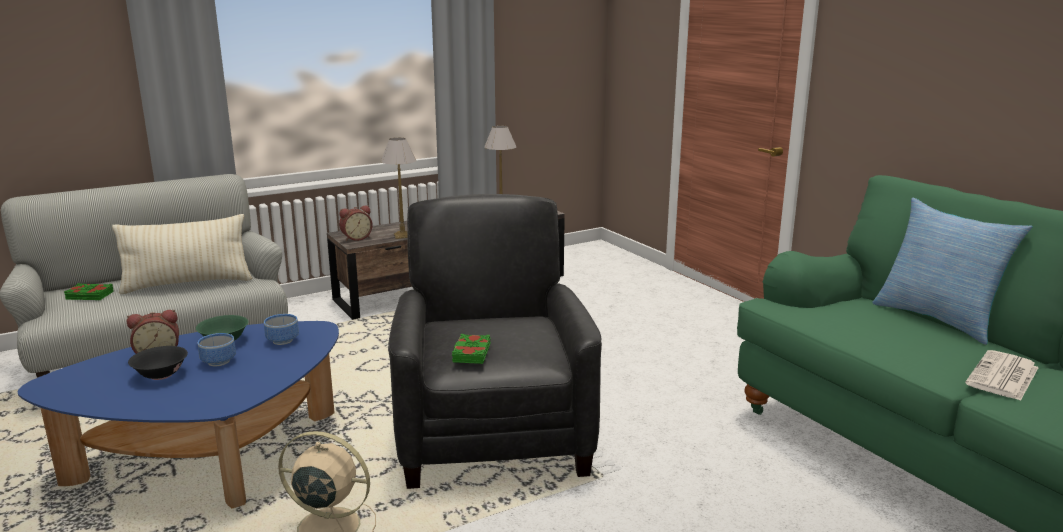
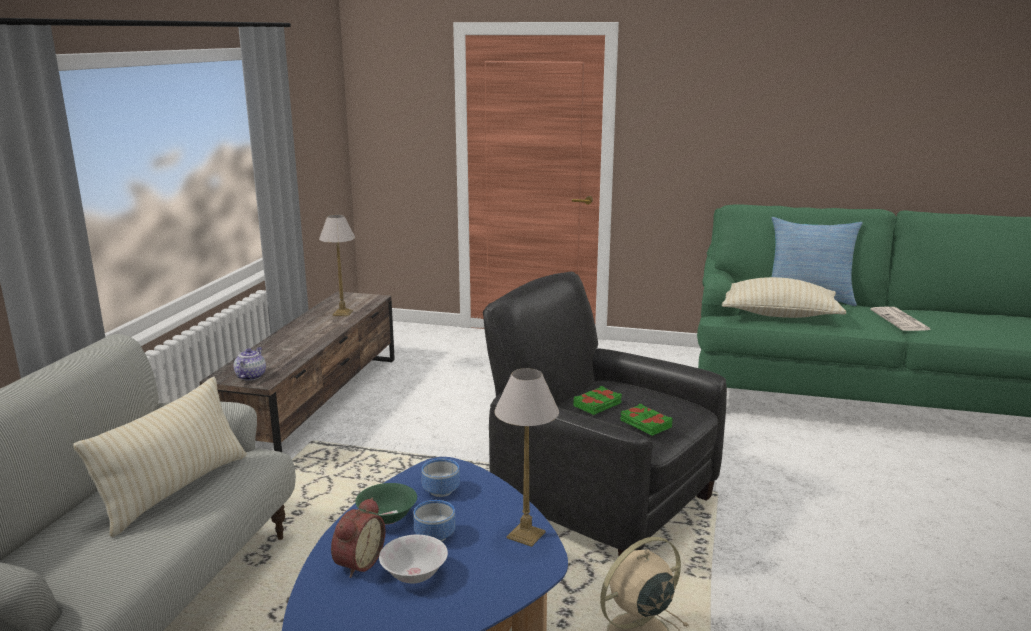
camera: 45 degrees left, 0 degrees up
green book [64,283,114,300] -> green book moved to [573,386,622,415]
black bowl [128,346,188,380] -> white bowl [379,535,448,584]
alarm clock [339,205,373,241] -> teapot [234,347,266,381]
table lamp [381,138,416,239] -> table lamp moved to [494,368,559,547]
none -> beige pillow [721,277,846,318]

